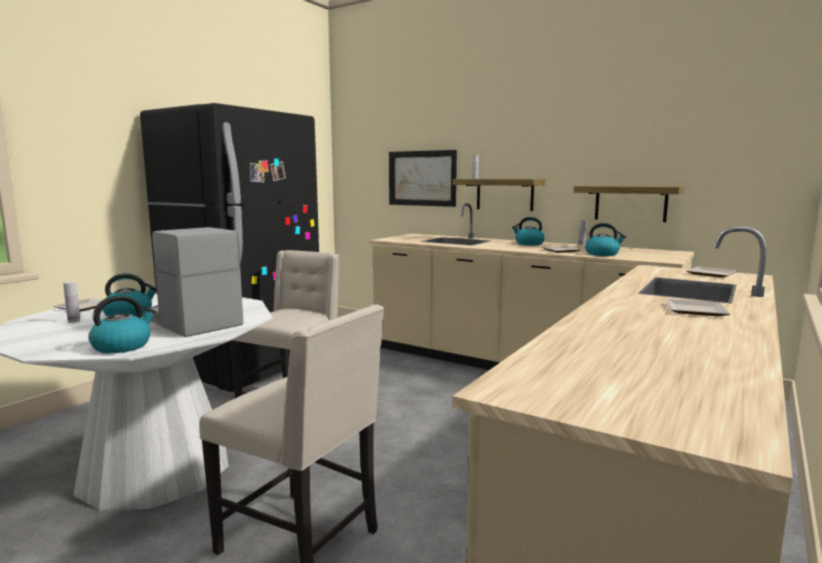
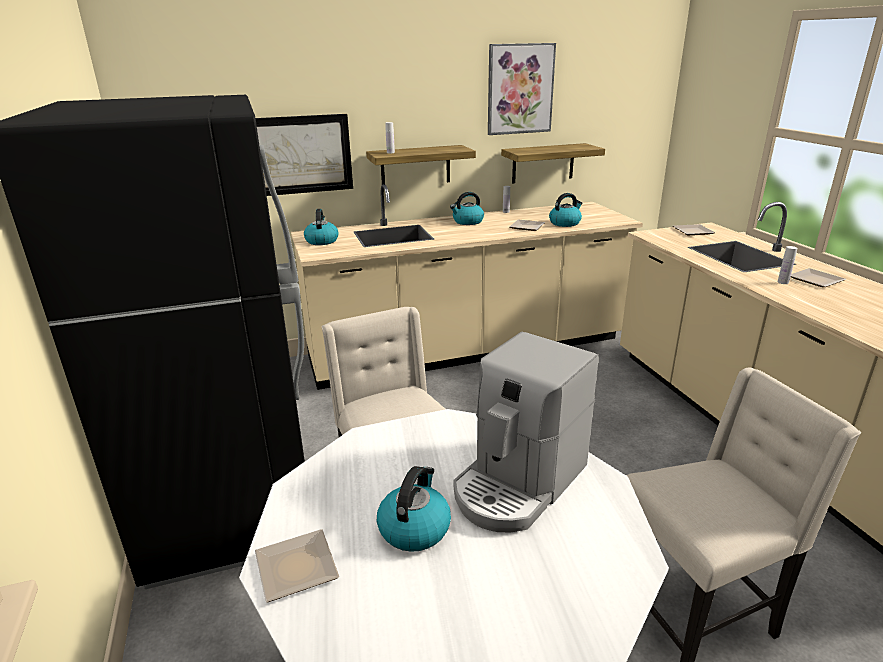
camera: 50 degrees left, 15 degrees up
white bottle [63,281,81,323] -> white bottle moved to [778,246,797,284]
kettle [88,295,156,353] -> kettle moved to [304,209,339,245]
coffee machine [151,227,244,337] -> coffee machine turned 45 degrees counterclockwise [454,332,599,532]
none -> picture [488,43,556,135]

